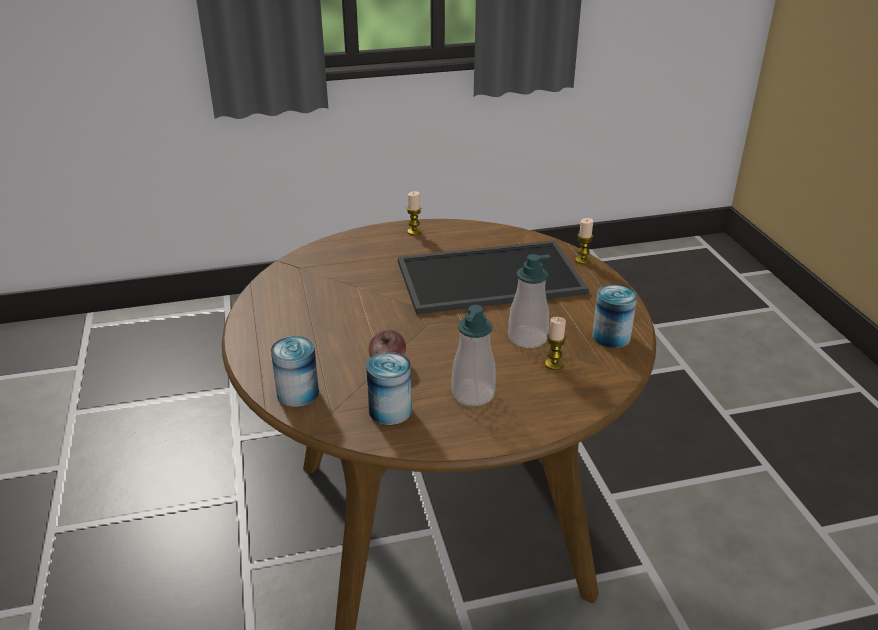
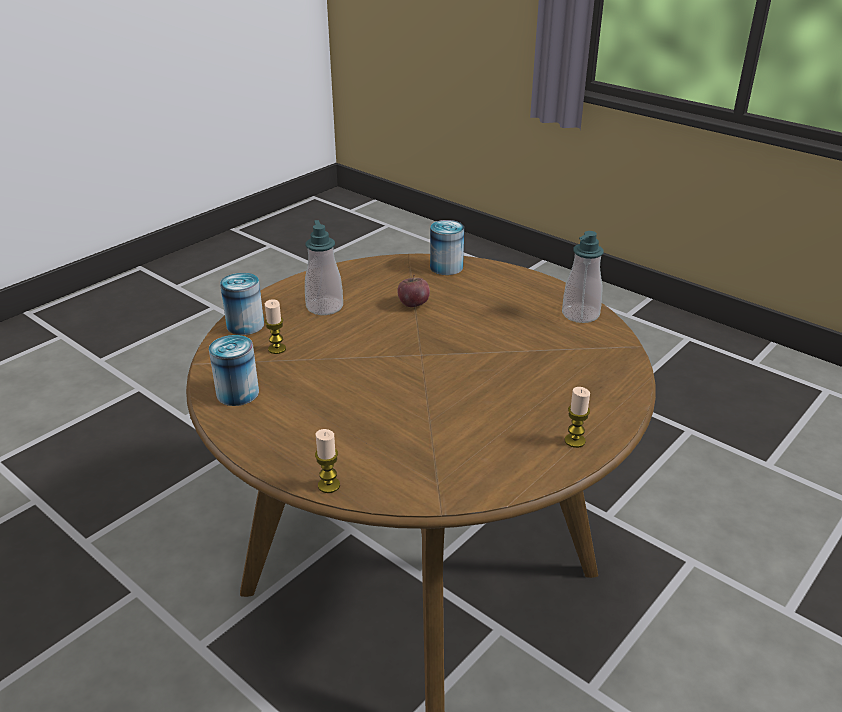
camera: 145 degrees right, 0 degrees up
can [366,352,412,425] -> can moved to [220,273,264,335]
tray [398,240,589,314] -> none
soap dispenser [508,254,550,348] -> soap dispenser moved to [562,231,604,323]

